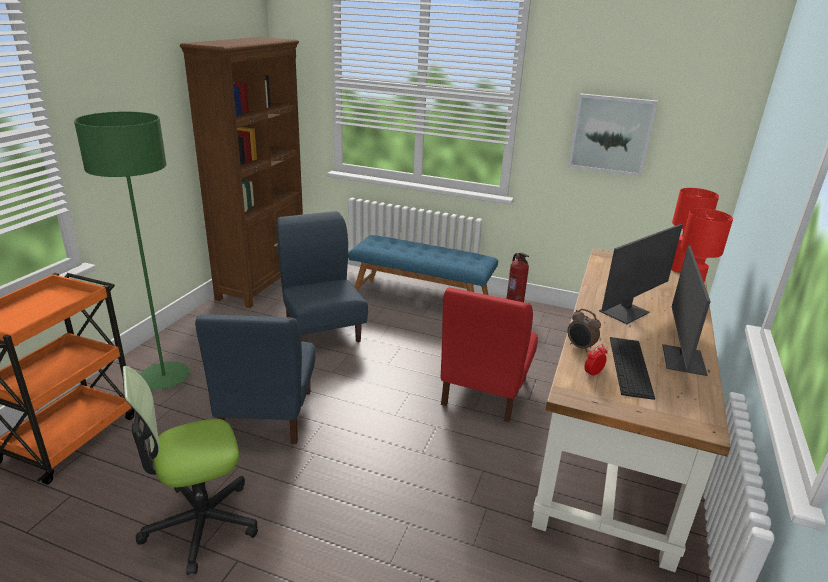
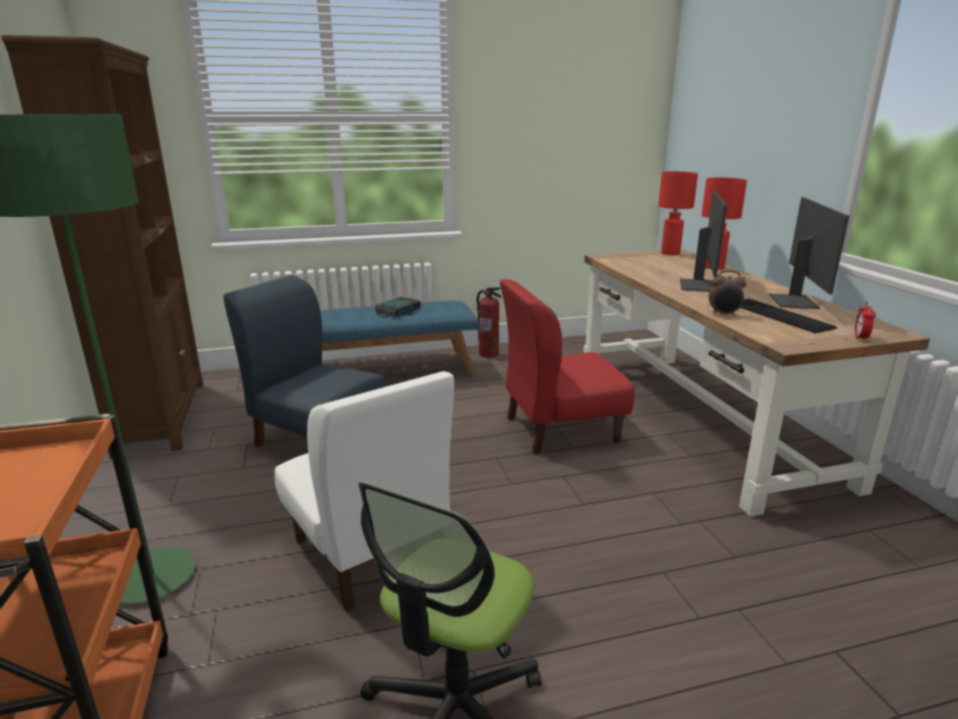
camera: 35 degrees left, 5 degrees down
blue chair [195,314,316,444] -> white chair [275,371,454,612]
red chair [440,287,538,422] -> red chair turned 90 degrees clockwise [500,279,634,454]
picture [568,93,658,177] -> none
alarm clock [584,344,608,377] -> alarm clock moved to [855,302,876,341]
monitor [663,246,711,376] -> monitor turned 150 degrees counterclockwise [769,197,849,309]
none -> book [375,297,421,318]

